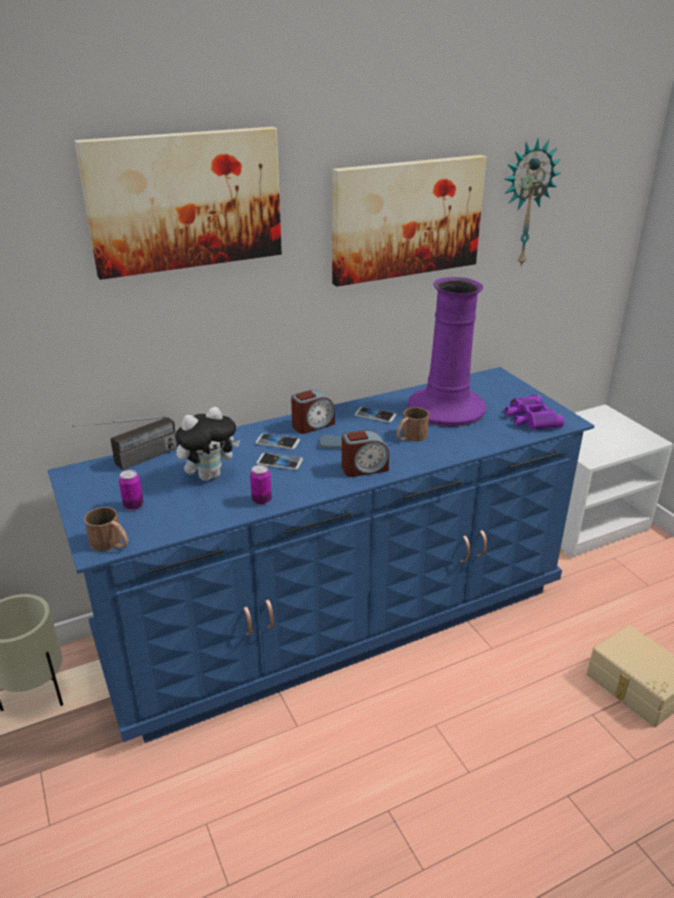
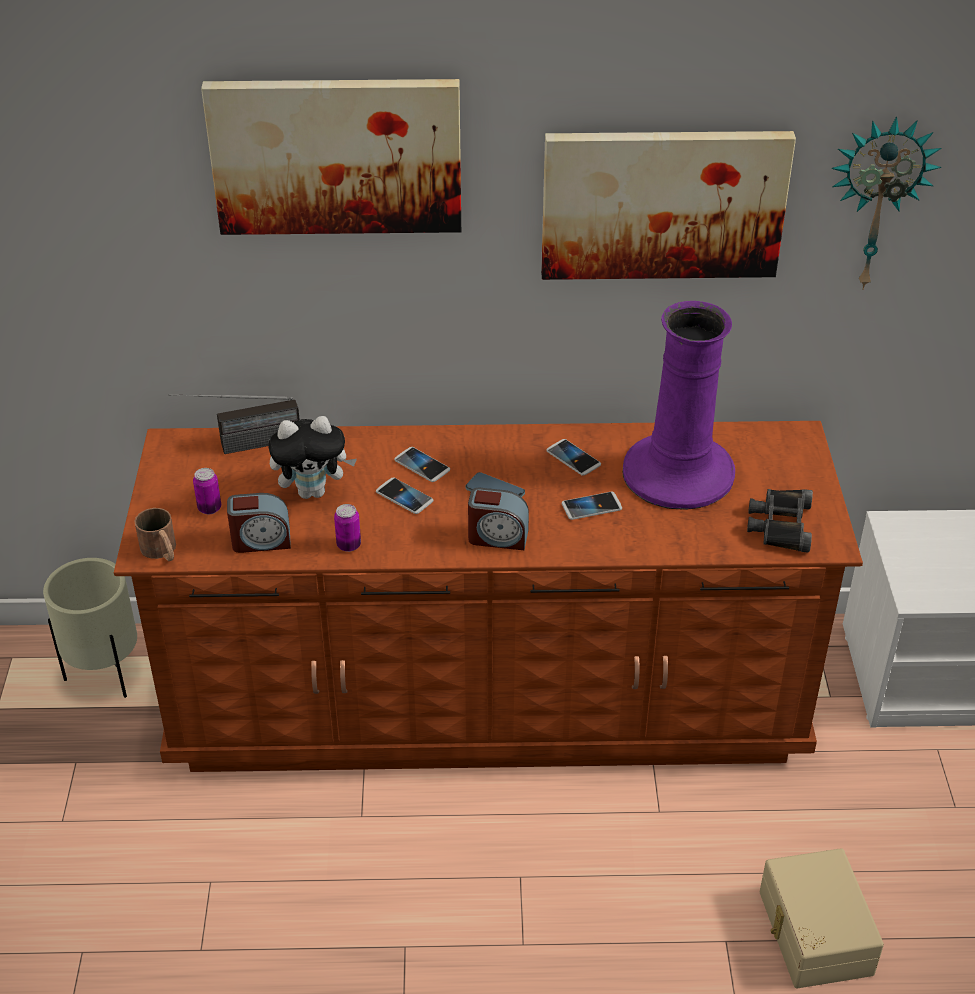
camera: 25 degrees right, 10 degrees up
blue dresser [48,367,595,743] -> brown dresser [114,421,863,772]
alarm clock [291,390,335,434] -> alarm clock moved to [227,493,291,553]
brown mug [397,407,429,442] -> phone [562,492,622,520]
purple binoculars [505,394,564,430] -> black binoculars [747,489,813,553]

